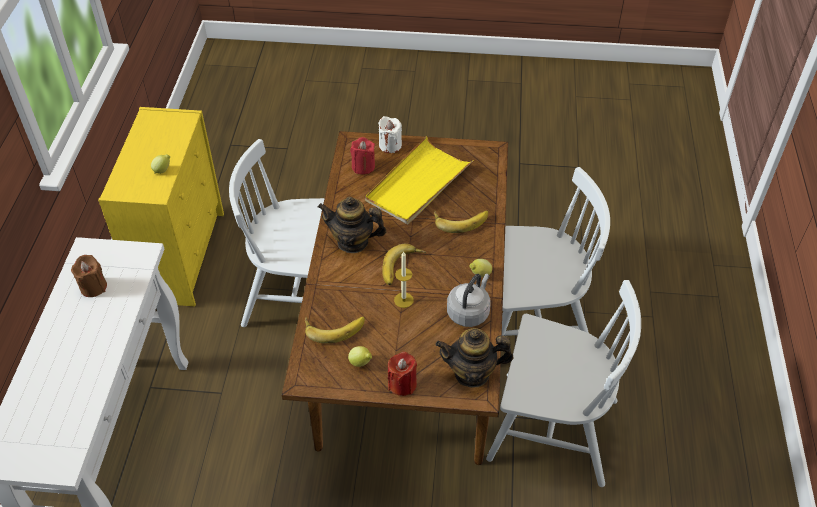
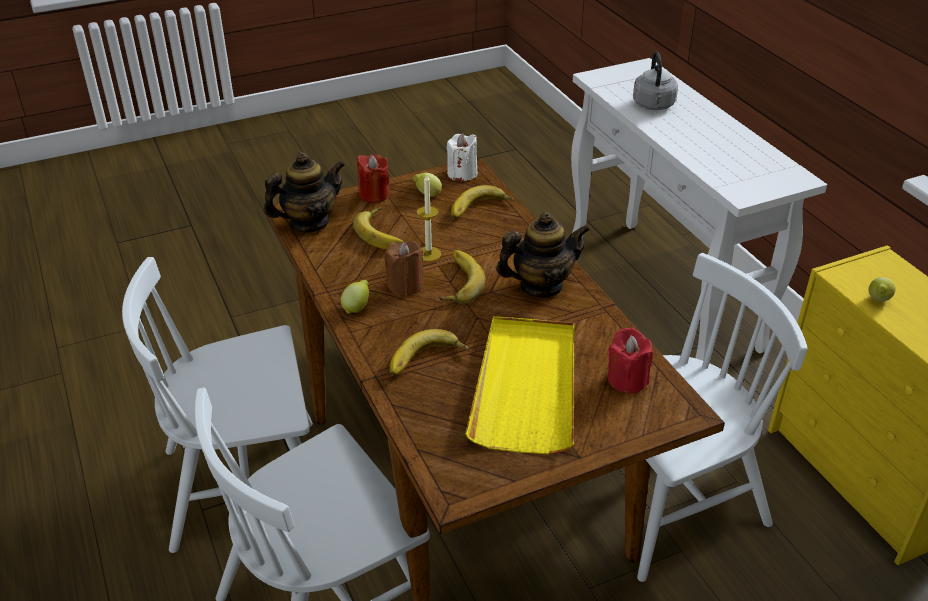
camera: 150 degrees right, 10 degrees down
brown candle [71,255,107,297] -> brown candle moved to [385,241,424,296]
white candle [378,116,402,153] -> white candle moved to [447,133,477,181]
grey kettle [447,274,491,327] -> grey kettle moved to [633,51,678,110]
none -> banana [353,207,404,249]

